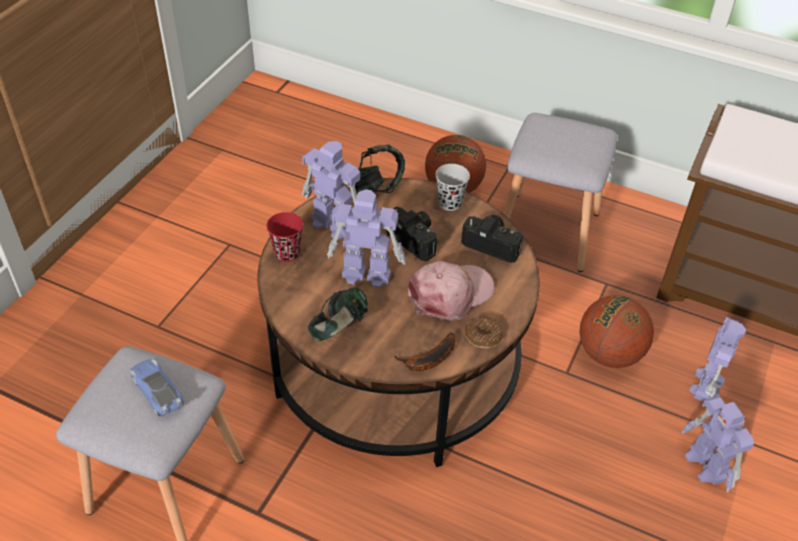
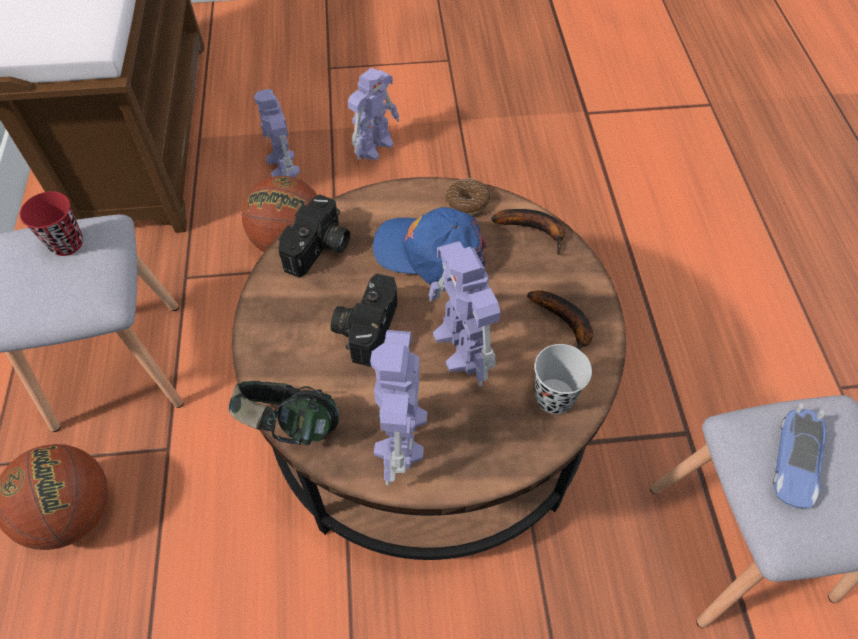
camera: 120 degrees left, 10 degrees up
red cup [266,212,303,262] -> red cup moved to [20,191,83,256]
headphones [308,287,368,341] -> banana [527,290,593,350]
pink cap [408,261,494,321] -> blue cap [373,207,488,285]
black cup [435,164,470,211] -> black cup moved to [534,344,592,414]
camera [461,215,523,262] -> camera turned 150 degrees counterclockwise [278,194,350,278]
toy robot [689,317,746,402] -> toy robot turned 105 degrees counterclockwise [254,89,300,178]

